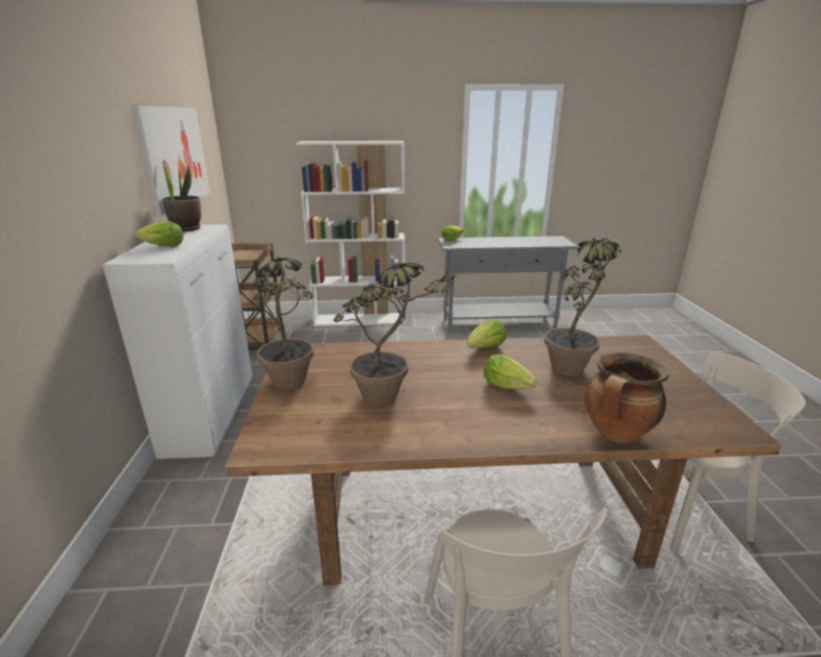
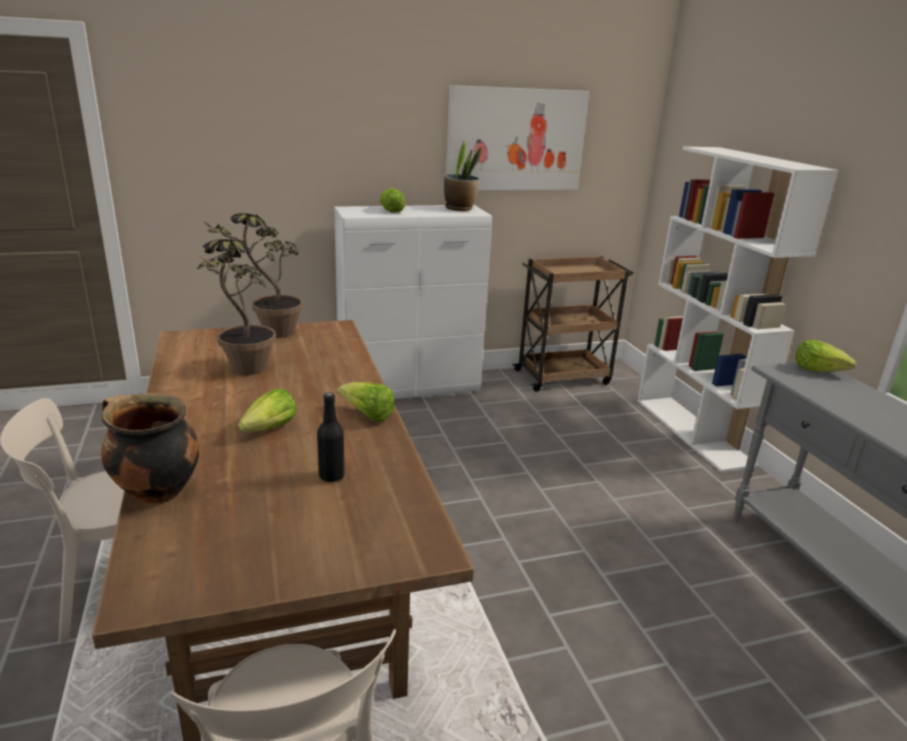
camera: 75 degrees right, 0 degrees up
potted plant [544,237,622,376] -> black bottle [317,393,345,482]

